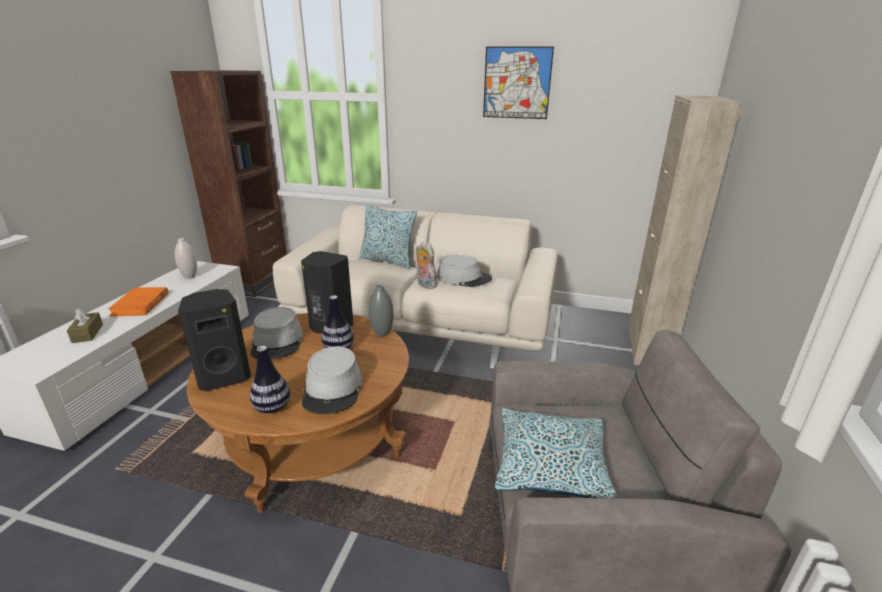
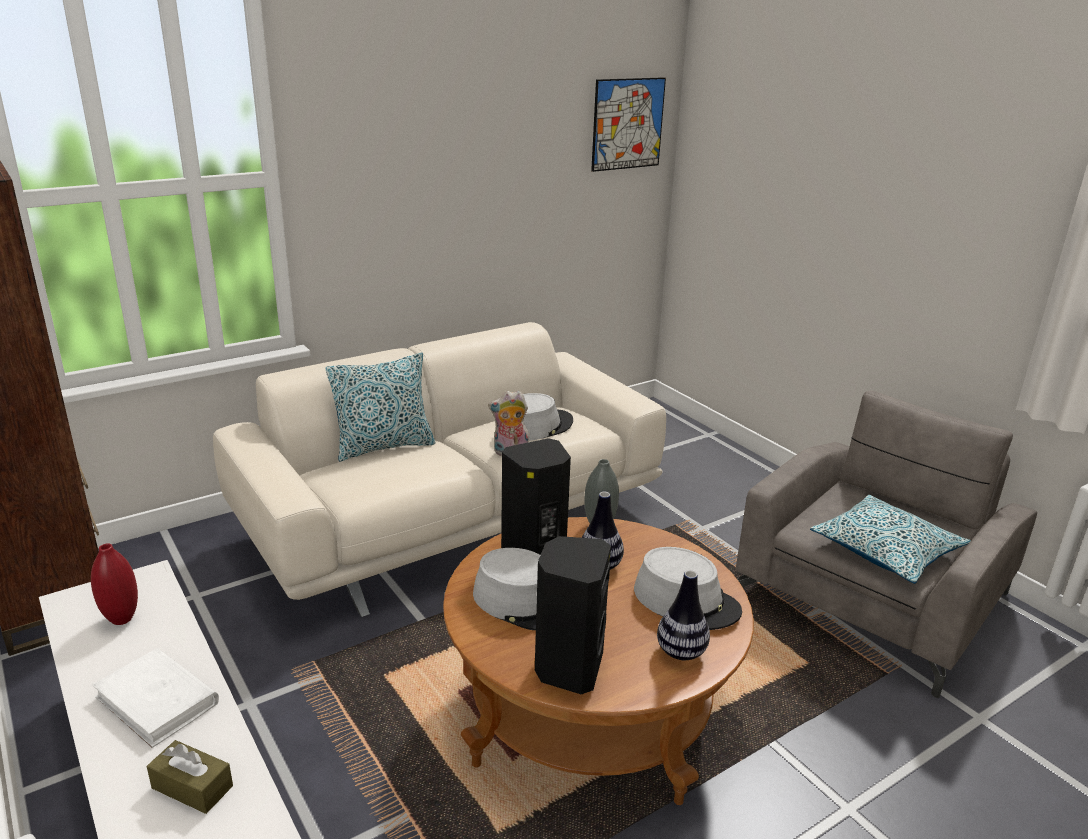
camera: 50 degrees left, 0 degrees up
orange book [108,287,169,316] -> white book [92,648,219,748]
white vase [175,238,197,279] -> red vase [91,543,138,625]
picture [483,46,554,119] -> picture moved to [591,77,666,172]
beige cabinet [628,95,742,365] -> none

